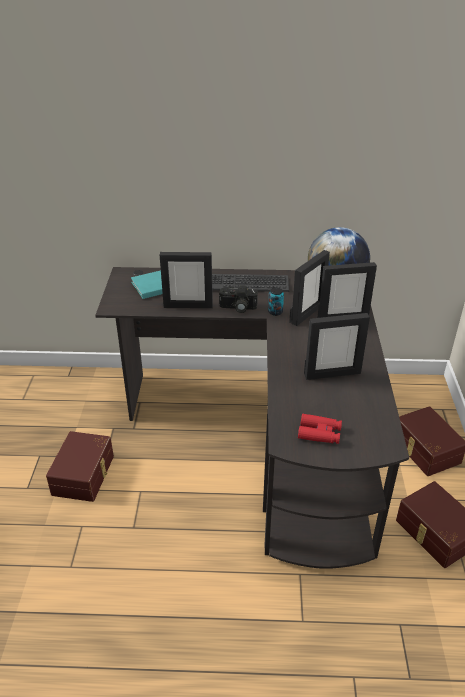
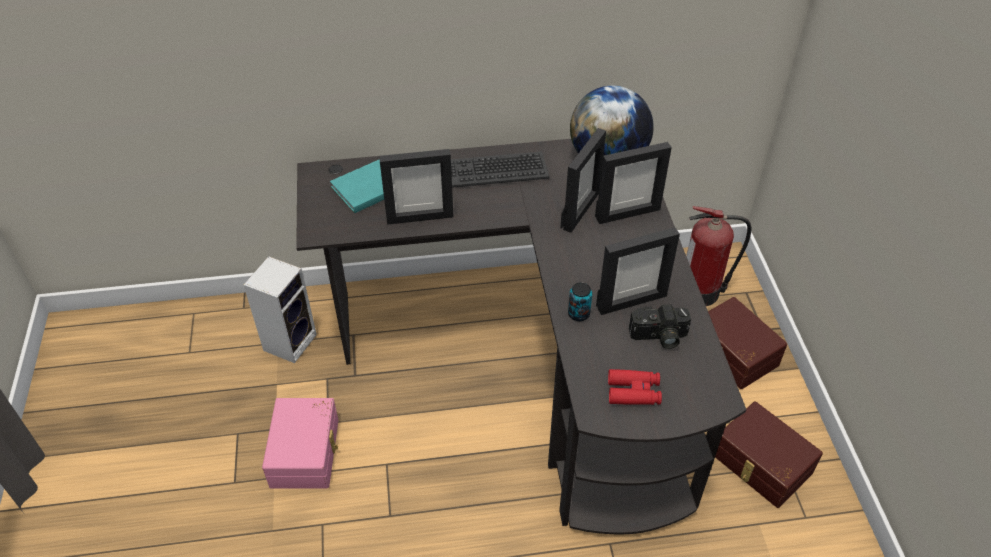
camera: 10 degrees left, 10 degrees up
brown storage box [46,431,114,502] -> pink storage box [262,398,339,489]
camera [219,285,258,313] -> camera moved to [629,304,691,349]
can [268,287,284,316] -> can moved to [568,282,592,321]
none -> speaker [244,257,317,363]
none -> fire extinguisher [686,206,752,306]

